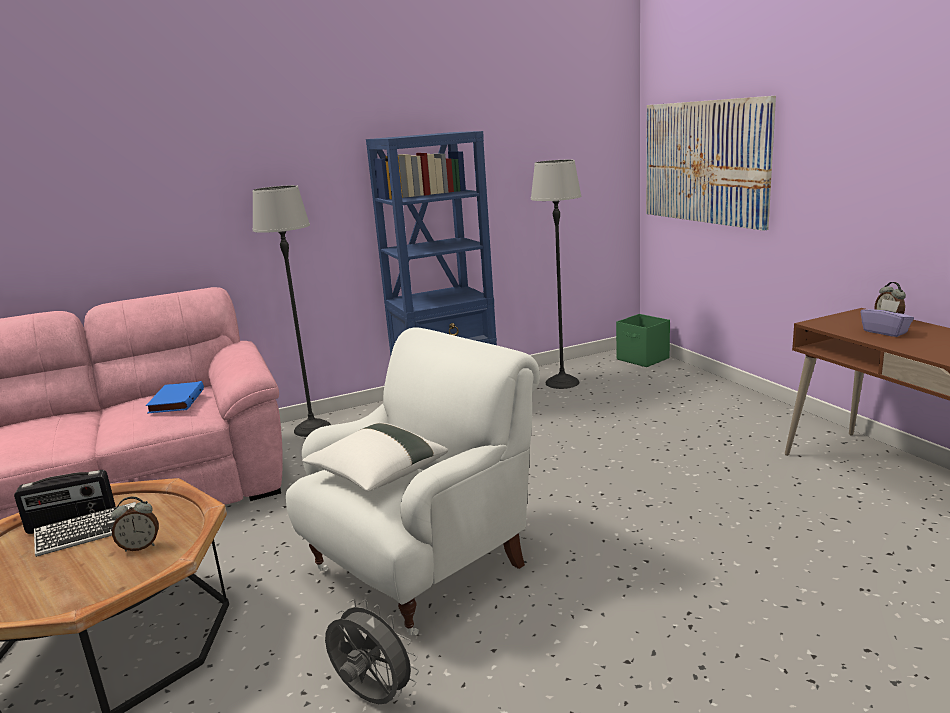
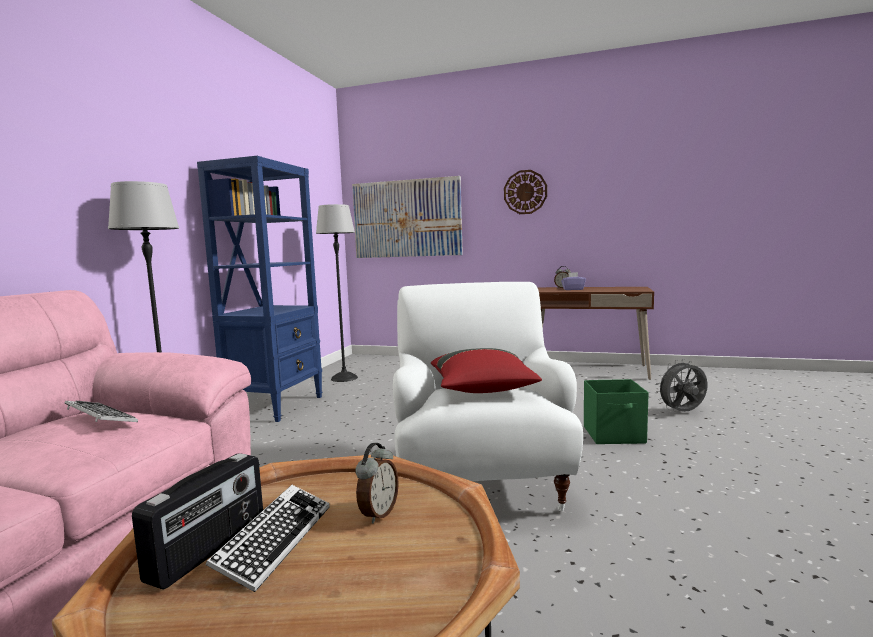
camera: 50 degrees left, 10 degrees down
blue book [146,381,204,414] -> keyboard [64,401,138,422]
white pillow [302,423,448,491] -> red pillow [431,348,542,393]
grey fan [325,599,419,704] -> grey fan moved to [656,359,708,412]
green storage box [616,314,670,367] -> green storage box moved to [584,379,649,444]
none -> wall clock [504,170,547,214]

